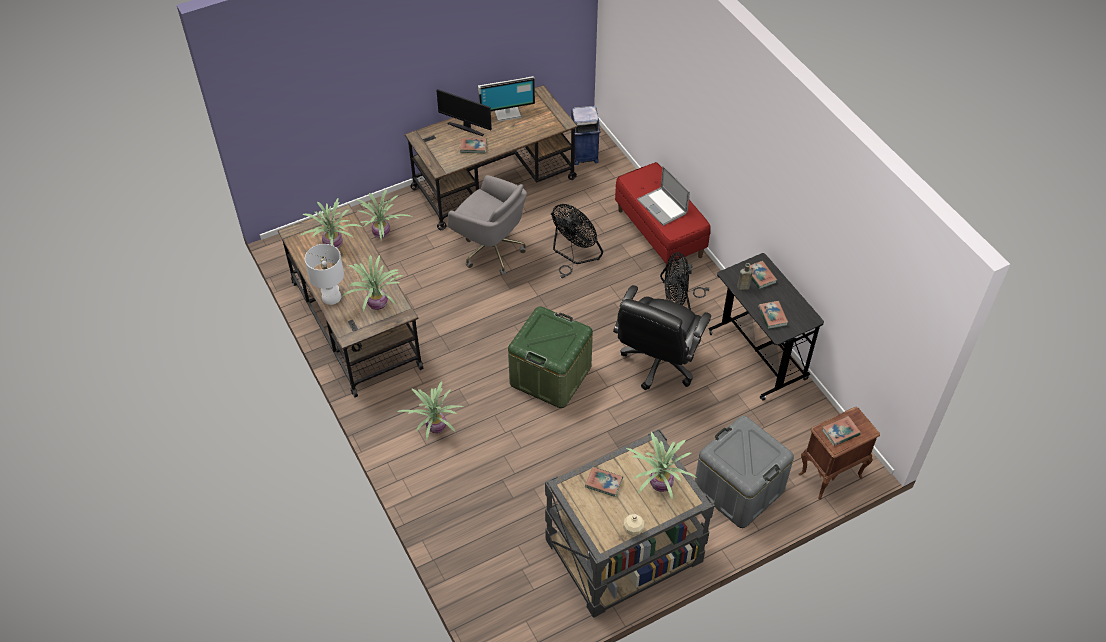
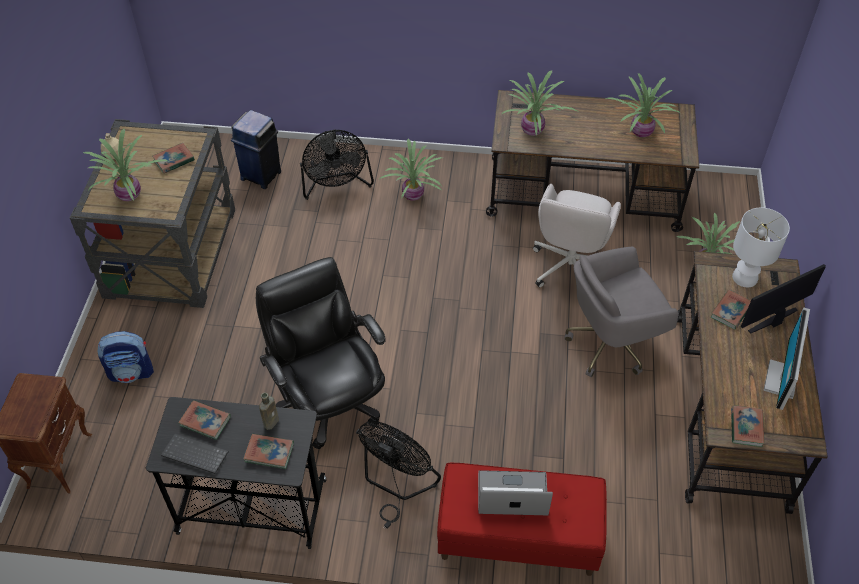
camera: 125 degrees right, 0 degrees up
white table lamp [305,244,344,305] -> white table lamp moved to [732,208,790,287]
green storage box [508,306,593,408] -> none
black fan [551,204,603,278] -> black fan moved to [300,130,374,200]
blue trash can [570,106,601,165] -> blue trash can moved to [231,110,281,189]
grey storage box [695,416,794,528] -> backpack [97,331,154,383]
book [822,416,861,446] -> book moved to [731,405,765,447]
none -> keyboard [161,434,229,474]
none -> white office chair [533,183,621,288]

